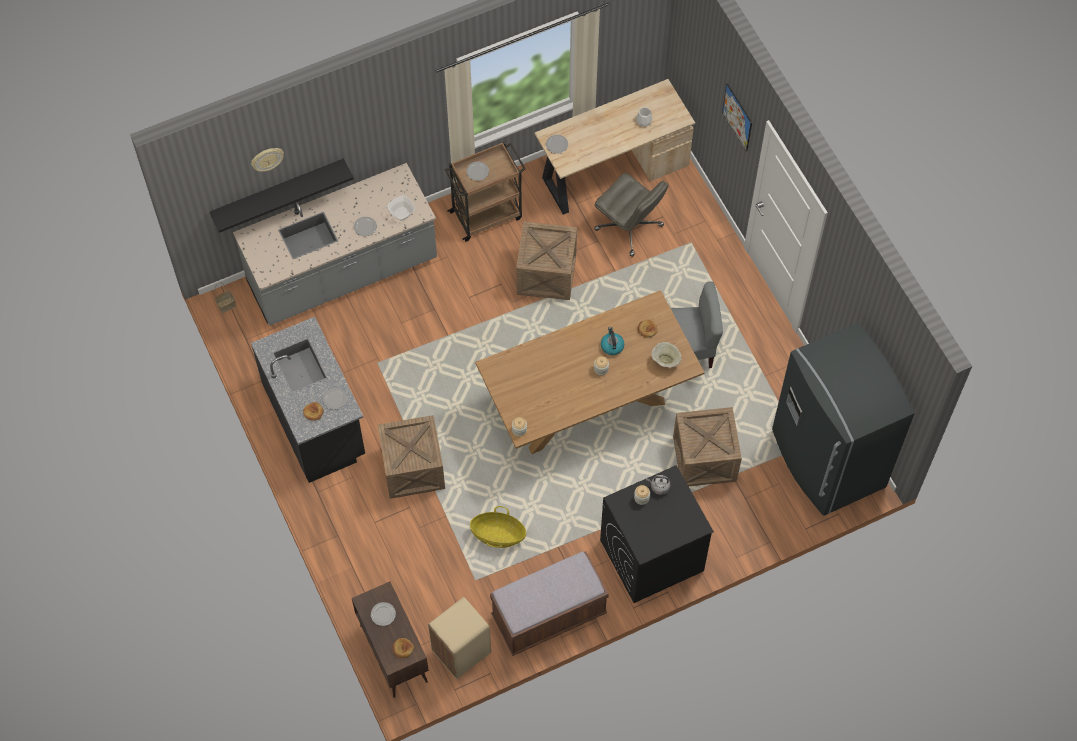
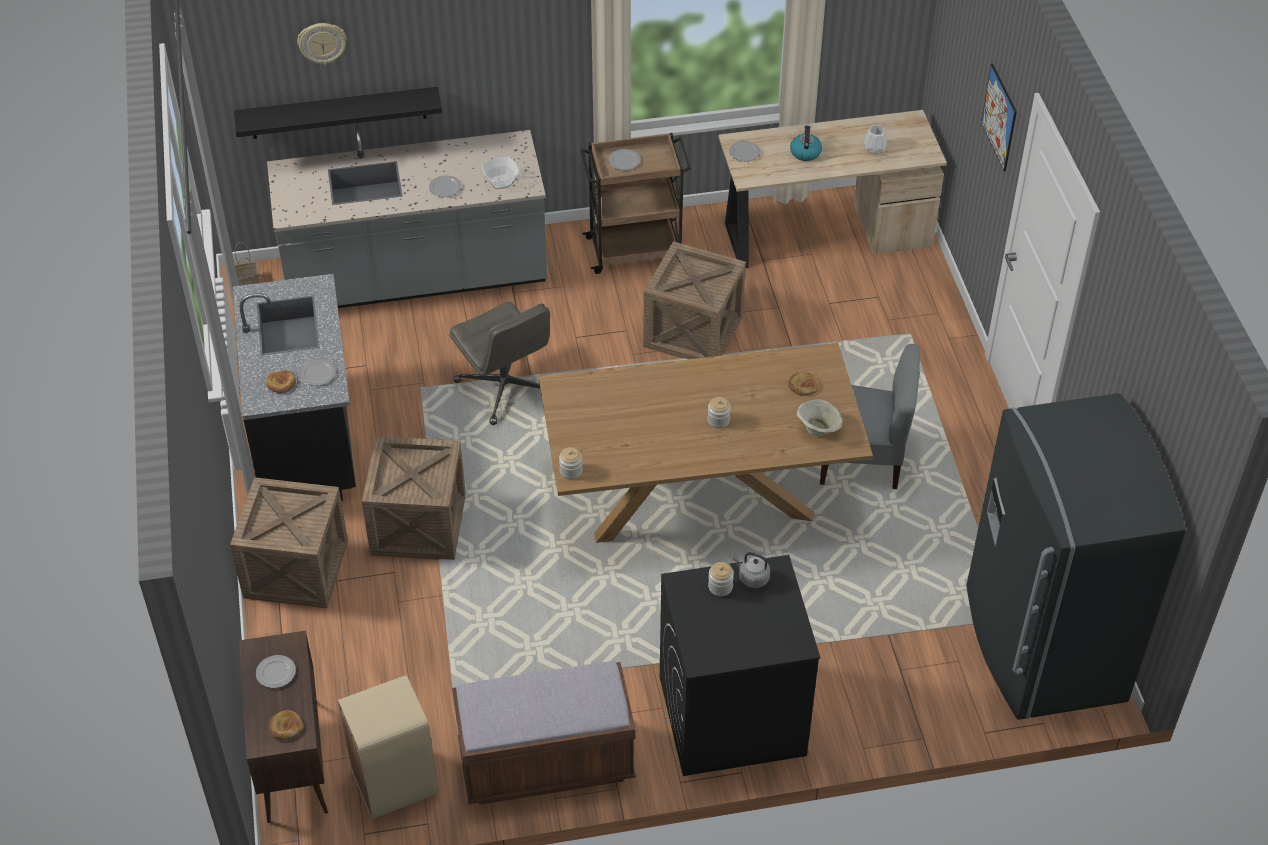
camera: 15 degrees right, 15 degrees down
basket [470,506,526,548] -> none
grey office chair [594,173,669,257] -> grey office chair moved to [449,302,550,425]
kettle [601,327,624,355] -> kettle moved to [790,126,822,161]
crate [673,407,742,486] -> crate moved to [230,477,348,608]

